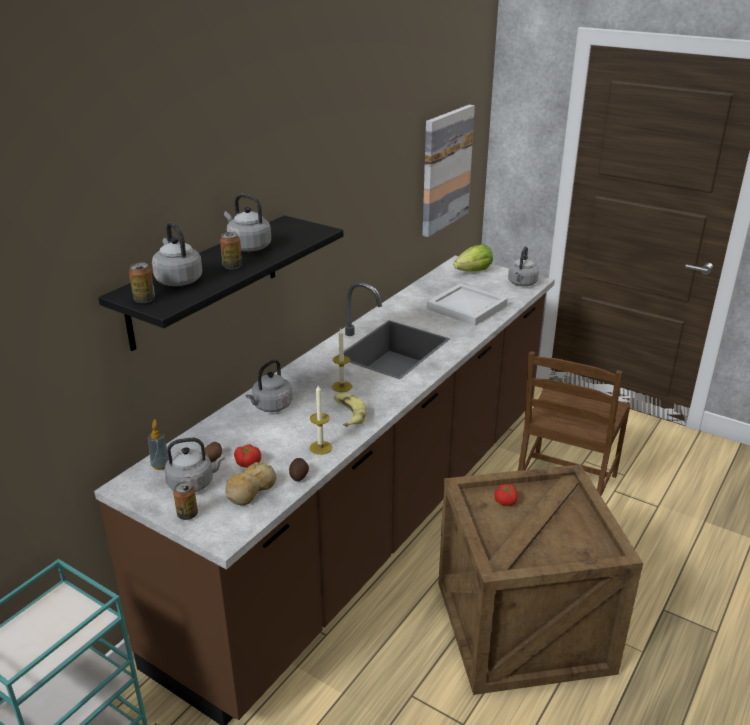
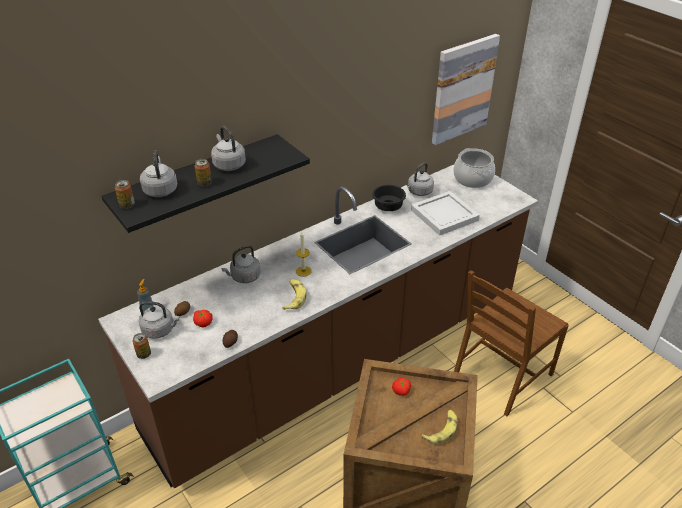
camera: 20 degrees right, 10 degrees up
bread [225,462,276,505] -> none
candle [309,385,332,455] -> none
lettuce [454,244,493,272] -> cooking pot [453,148,495,188]
grey kettle [508,246,539,286] -> grey kettle moved to [407,162,434,196]
none -> black bowl [372,185,406,211]
none -> banana [421,410,458,444]

